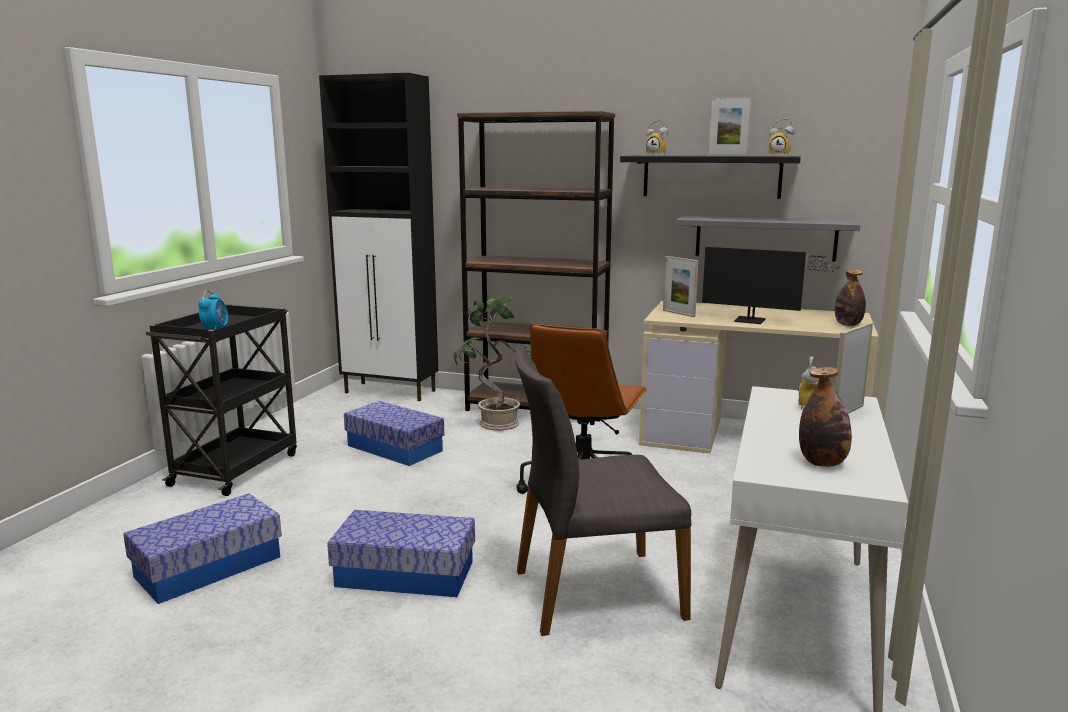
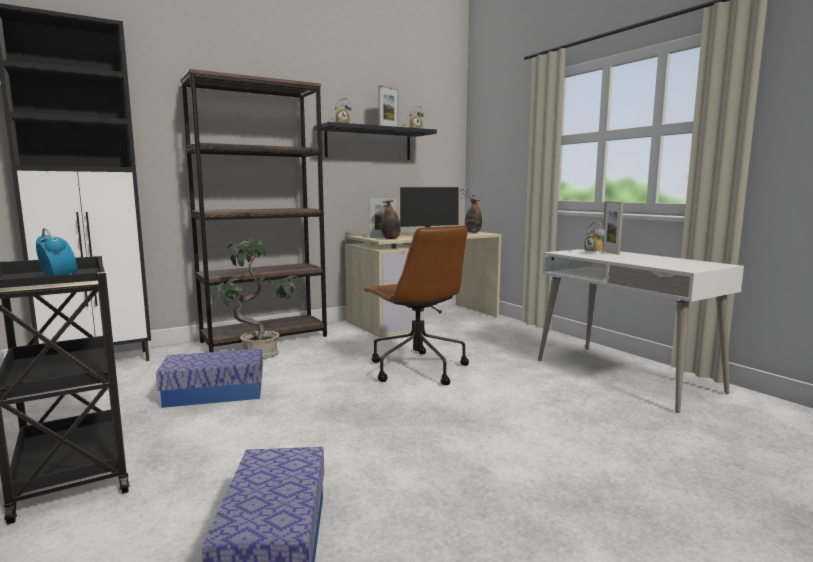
camera: 50 degrees left, 5 degrees down
storage box [327,510,475,597] -> none
grey chair [515,349,691,636] -> none
grey shelf [675,215,860,262] -> none
bottle [799,367,852,467] -> bottle moved to [381,200,401,239]

